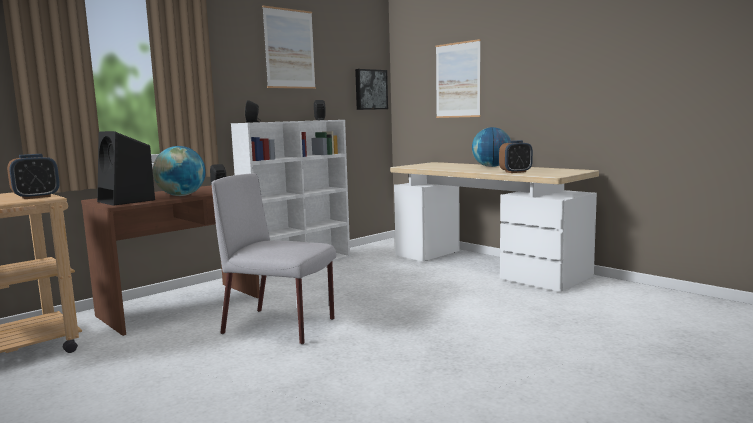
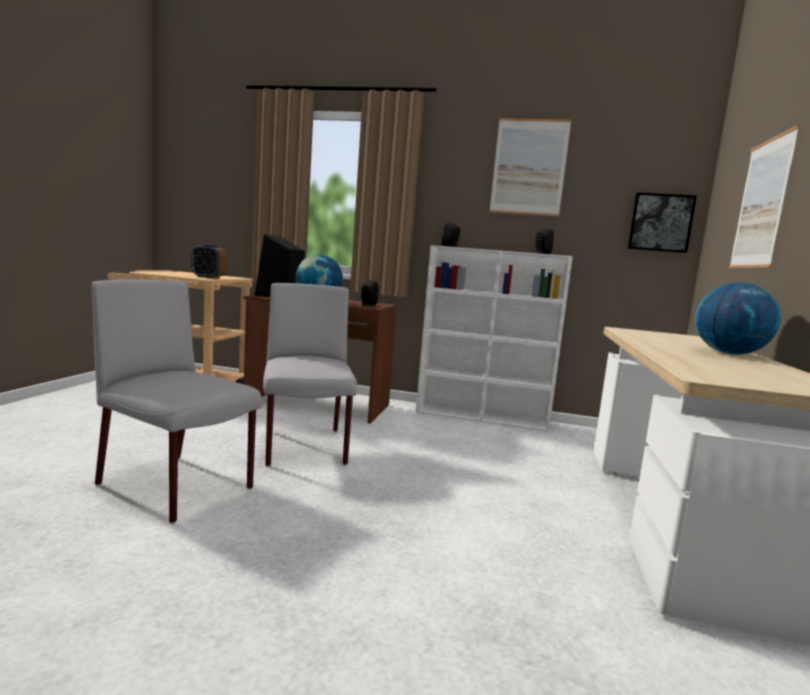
camera: 55 degrees right, 0 degrees up
alarm clock [499,140,533,173] -> none
none -> grey chair [92,280,262,523]

